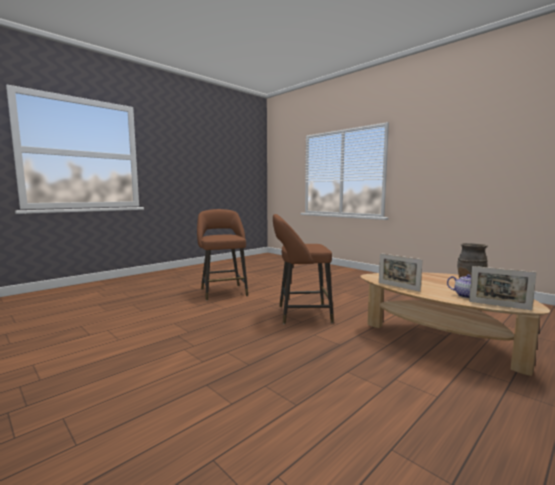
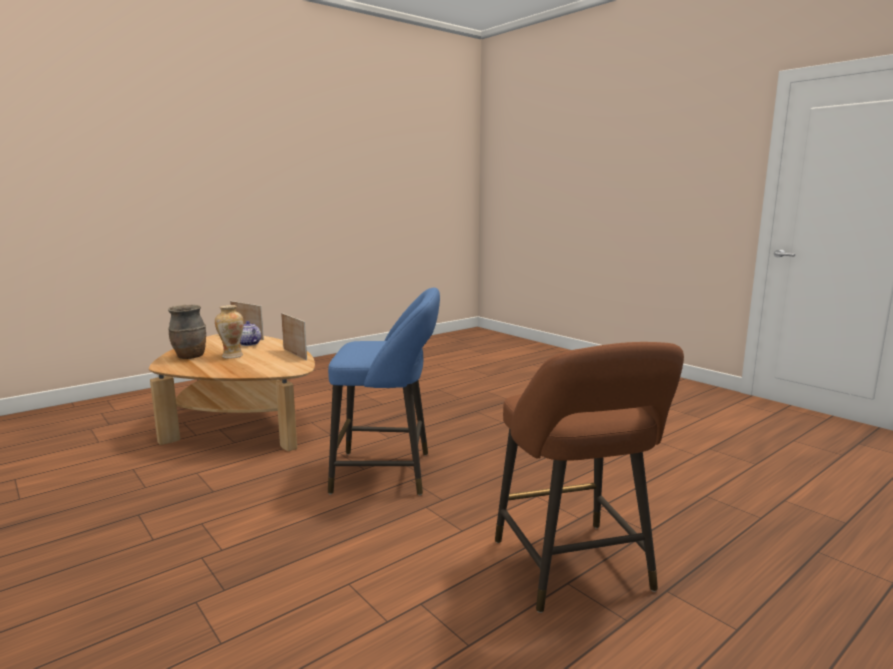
camera: 175 degrees left, 5 degrees up
brown stool [273,214,334,324] -> blue stool [328,287,440,495]
none -> vase [215,305,244,359]

